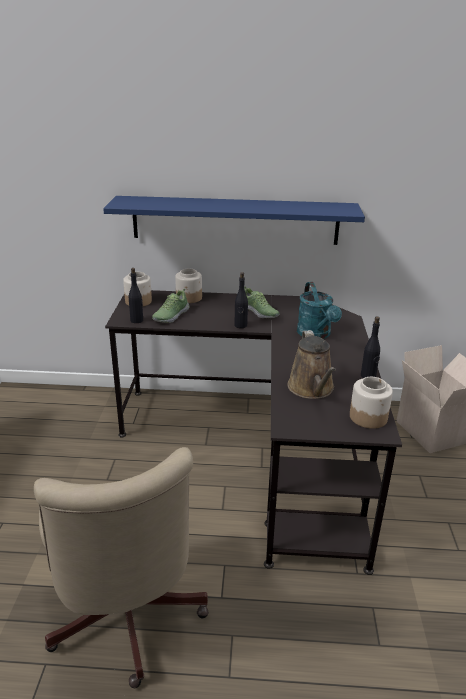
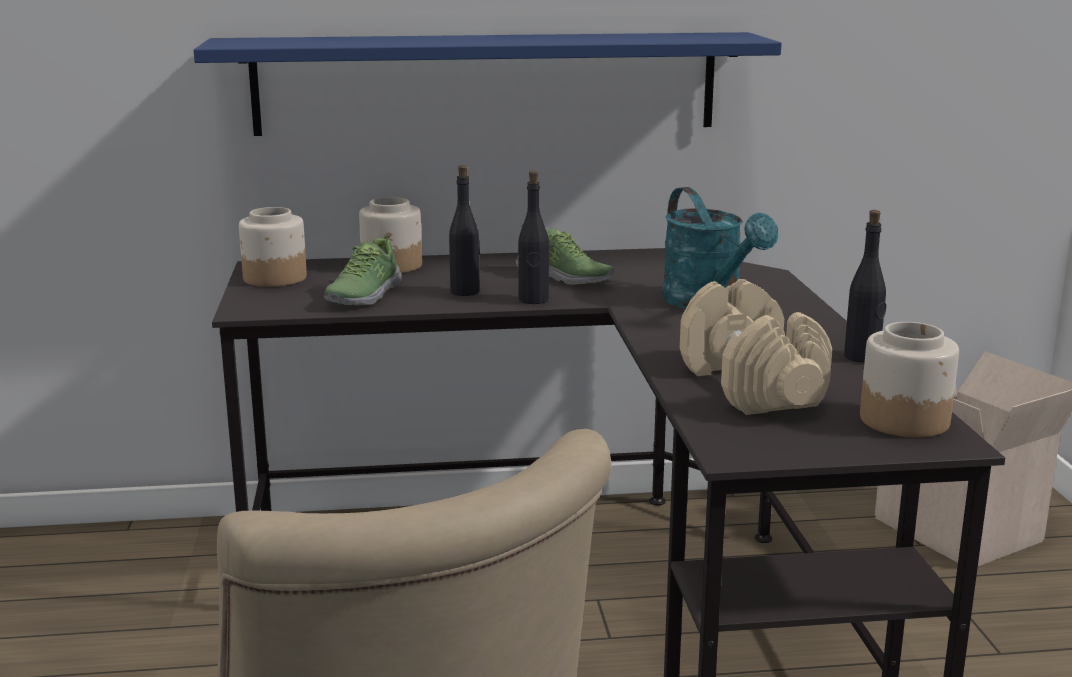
camera: 10 degrees left, 10 degrees down
black bottle [129,268,143,323] -> black bottle moved to [449,165,480,296]
brown watering can [287,330,336,399] -> beige dumbbell [680,279,832,415]

